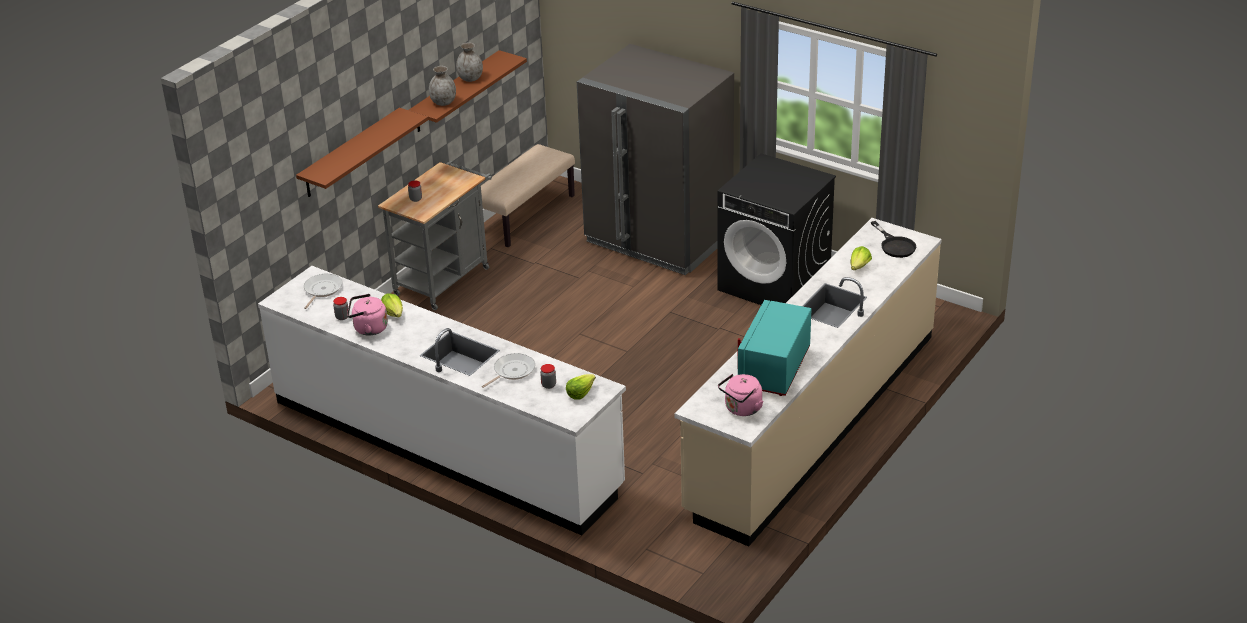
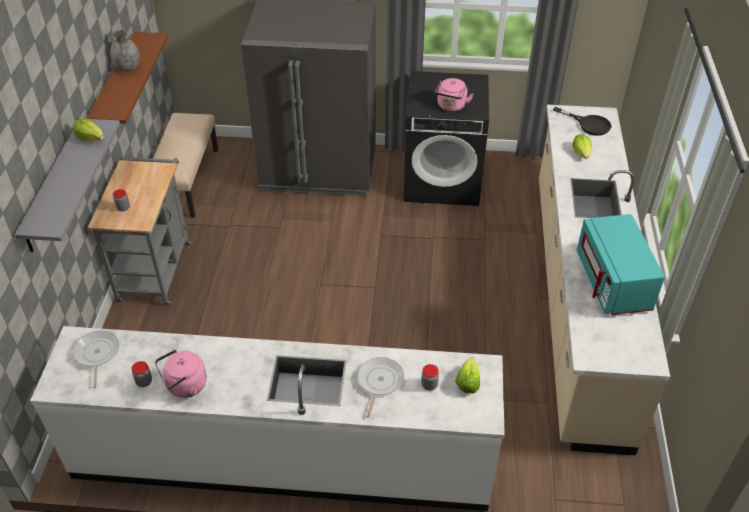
camera: 30 degrees left, 10 degrees up
brown shelf [296,108,428,197] -> grey shelf [15,118,120,252]
lettuce [381,293,403,318] -> lettuce moved to [73,119,104,141]
grey vase [429,66,456,106] -> none
pink kettle [718,374,763,416] -> pink kettle moved to [435,78,473,111]

